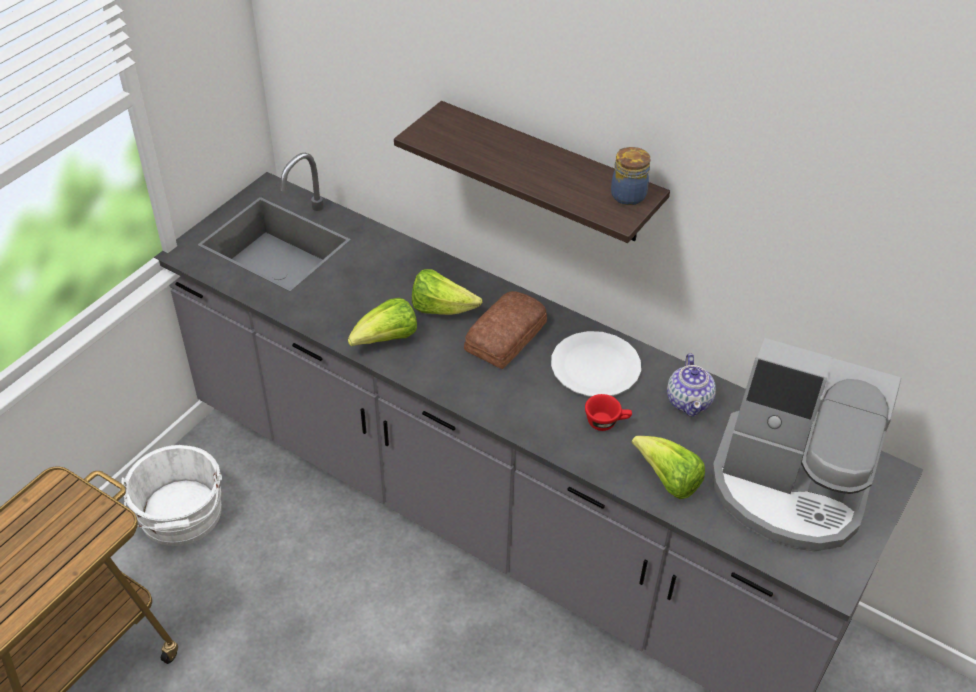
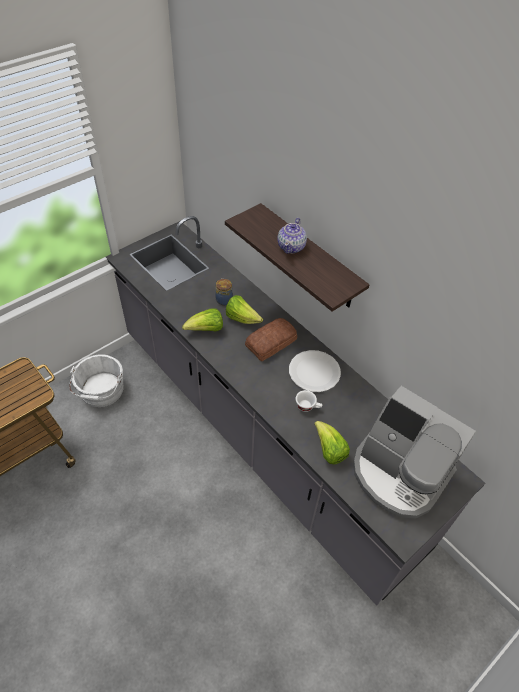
camera: 15 degrees right, 5 degrees up
red cup [585,394,632,431] -> white cup [296,390,323,412]
jar [611,147,651,205] -> jar moved to [216,278,233,305]
teapot [667,353,716,417] -> teapot moved to [277,218,307,254]

